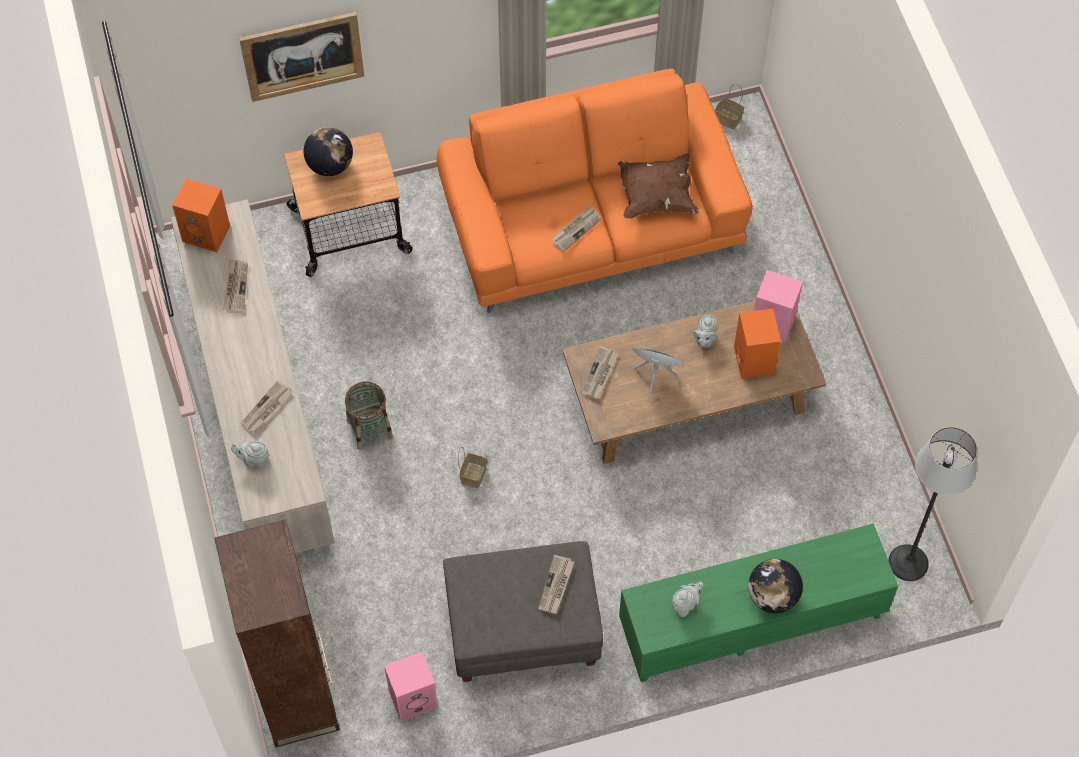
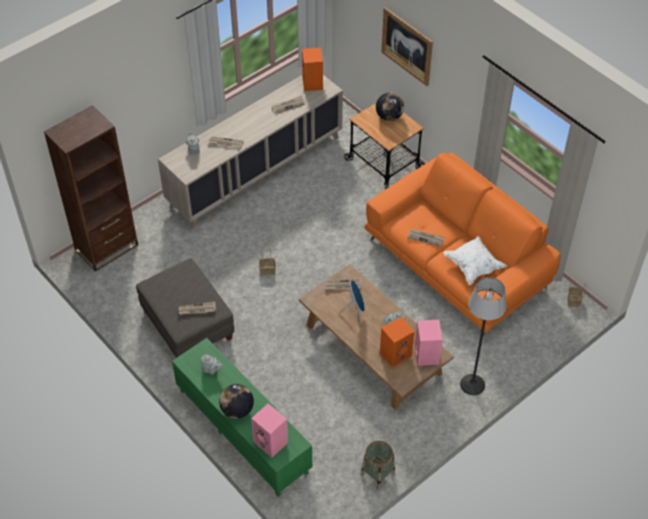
camera: 65 degrees right, 10 degrees down
basket [345,382,393,450] -> basket moved to [361,441,395,490]
pink speaker [384,652,438,721] -> pink speaker moved to [251,404,288,457]
brown pillow [617,153,699,219] -> white pillow [443,236,507,285]
floor lamp [888,427,977,581] -> floor lamp moved to [460,277,506,395]

